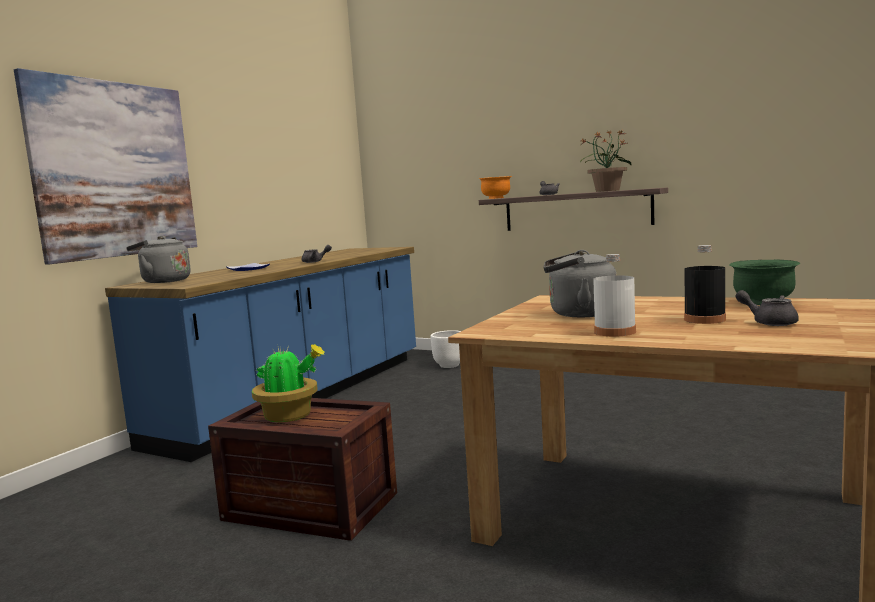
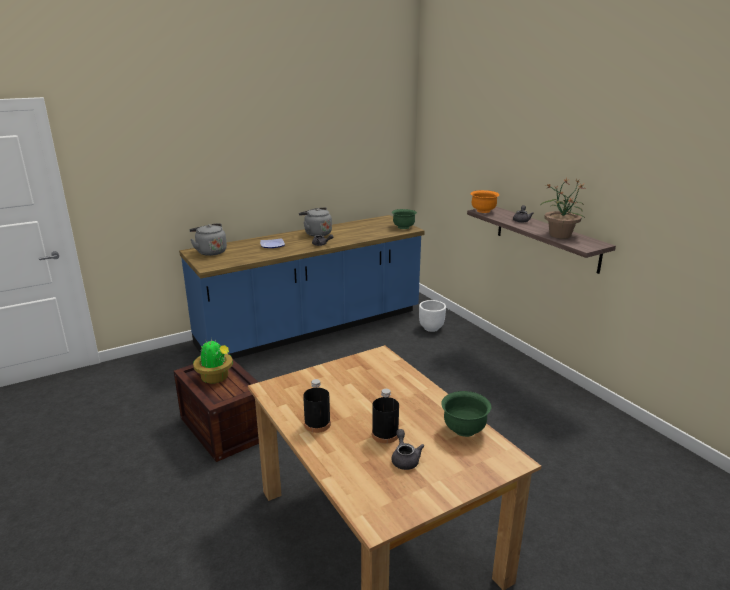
camera: 30 degrees right, 15 degrees up
picture [14,68,197,265] -> none
grey kettle [543,250,617,317] -> grey kettle moved to [299,207,332,236]
white bottle [593,254,636,336] -> black bottle [303,379,331,433]
none -> green bowl [392,209,417,229]

